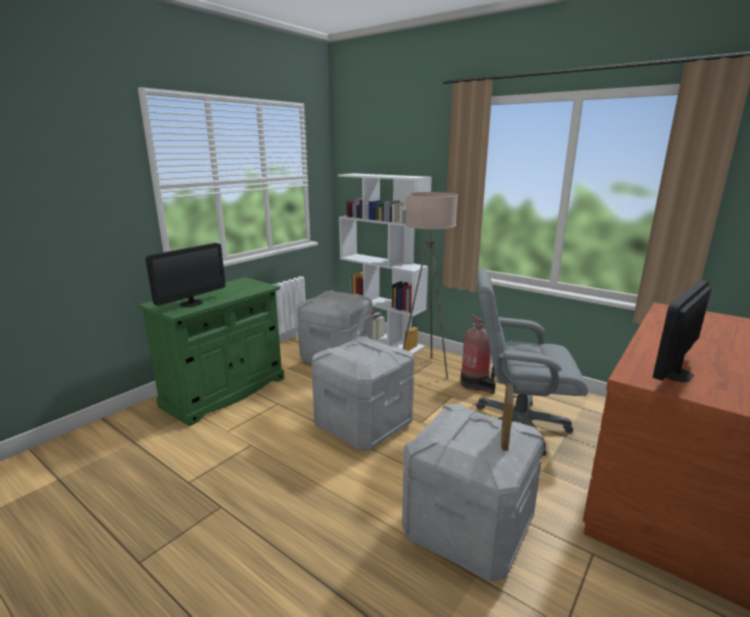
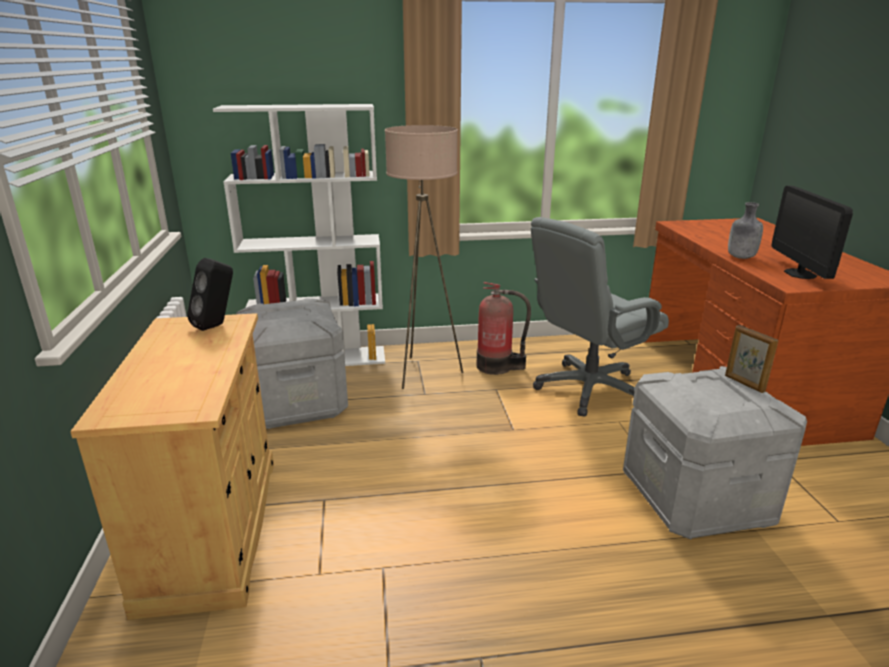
camera: 45 degrees left, 5 degrees up
green cabinet [139,277,285,426] -> beige cabinet [70,313,274,620]
monitor [146,243,225,307] -> none
grey storage box [312,337,414,451] -> none
none -> black speaker [187,258,233,331]
none -> grey bottle [728,202,763,259]

